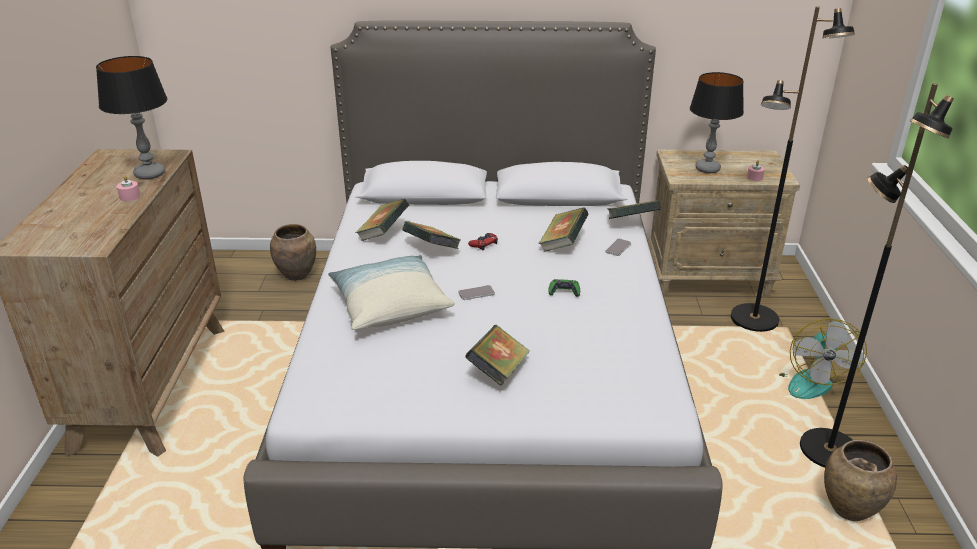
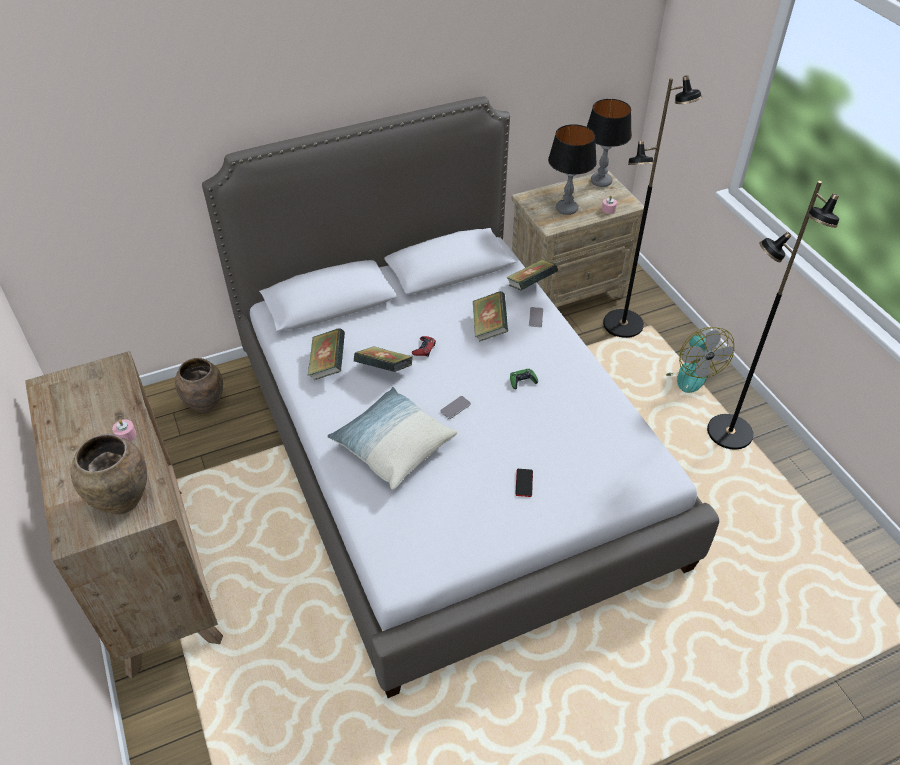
camera: 25 degrees left, 15 degrees up
table lamp [96,56,167,180] -> table lamp moved to [587,99,632,187]
book [465,325,530,386] -> phone [515,469,533,497]
brown vase [824,440,897,521] -> brown vase moved to [71,434,147,515]

